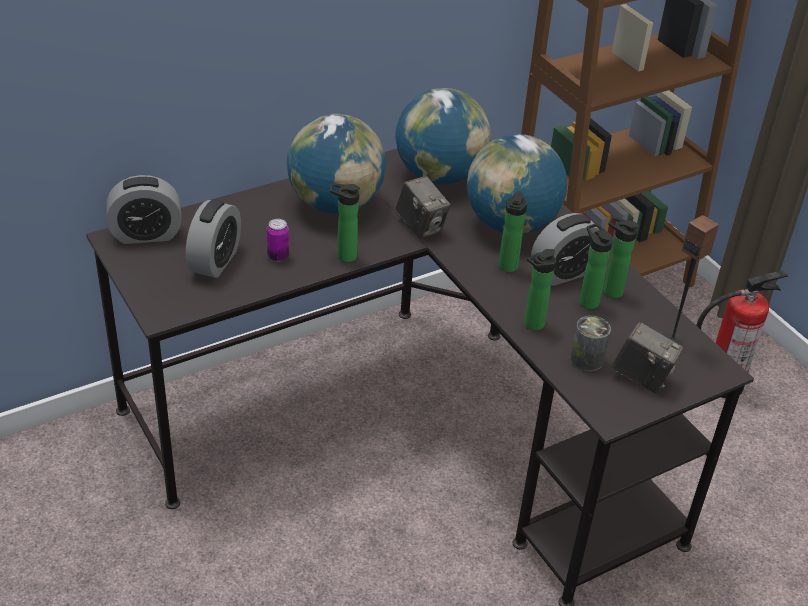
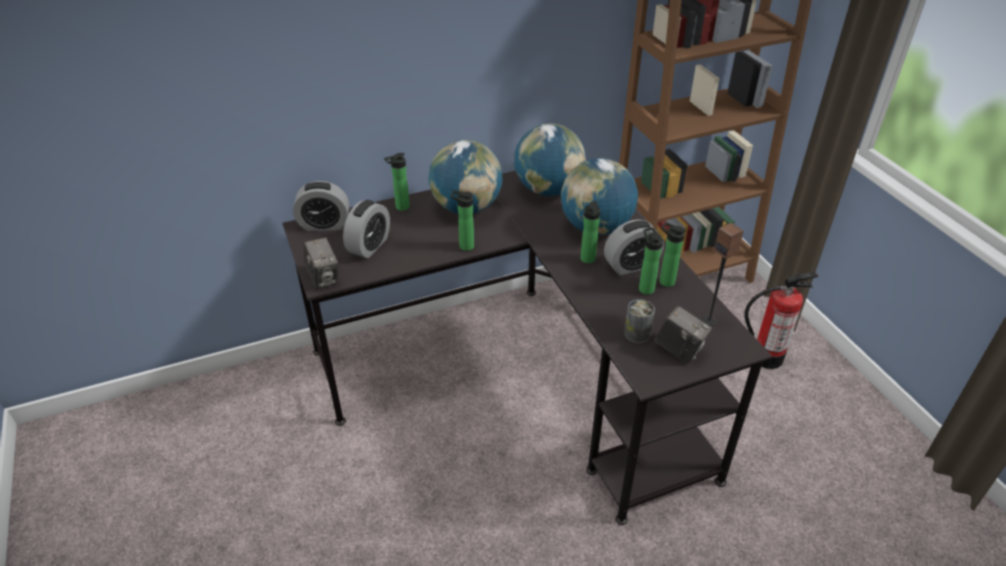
camera: 10 degrees right, 0 degrees up
can [267,219,289,262] -> none
camera [395,176,451,239] -> camera moved to [304,237,338,289]
bottle [524,249,556,331] -> bottle moved to [384,153,410,211]

